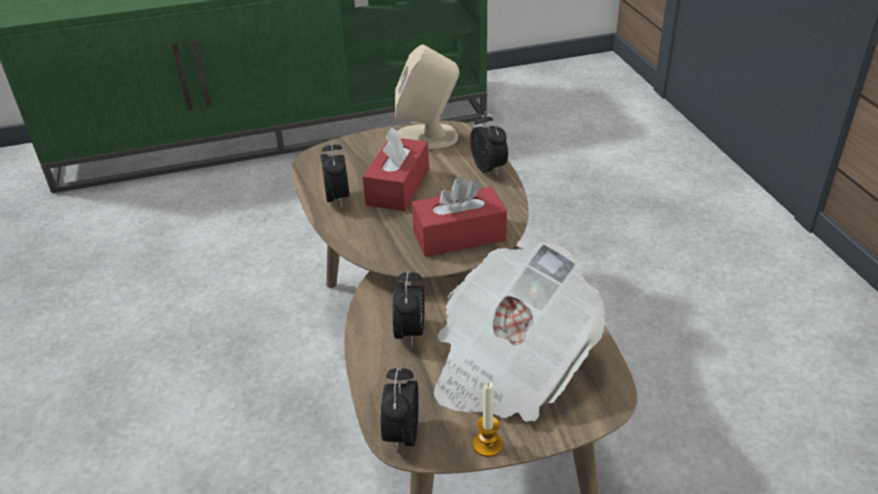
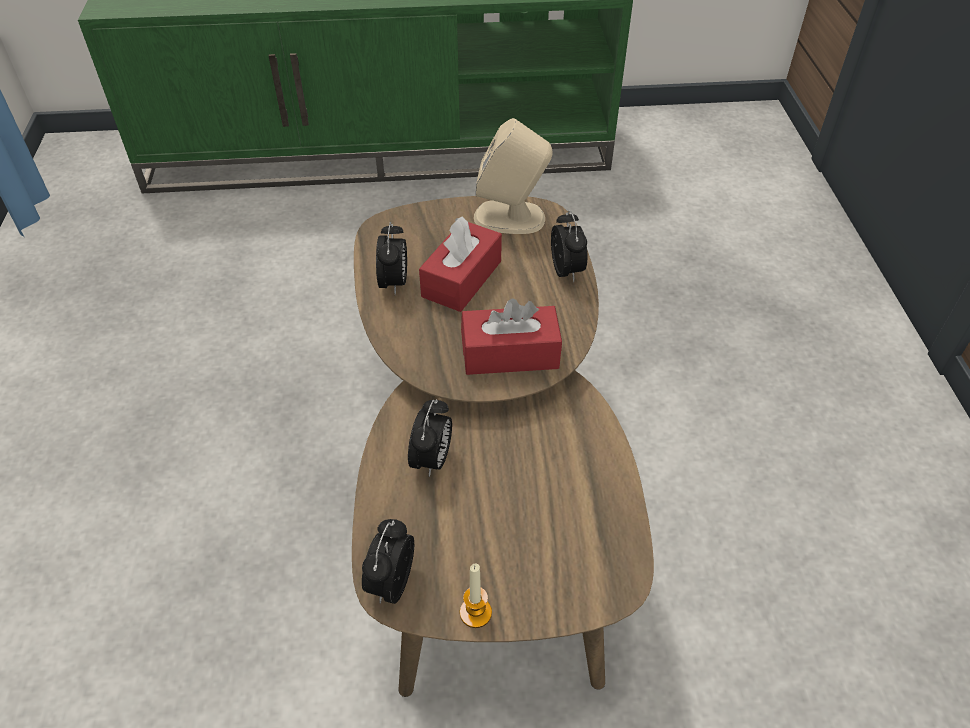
camera: 10 degrees right, 10 degrees up
newspaper [433,242,605,422] -> none

